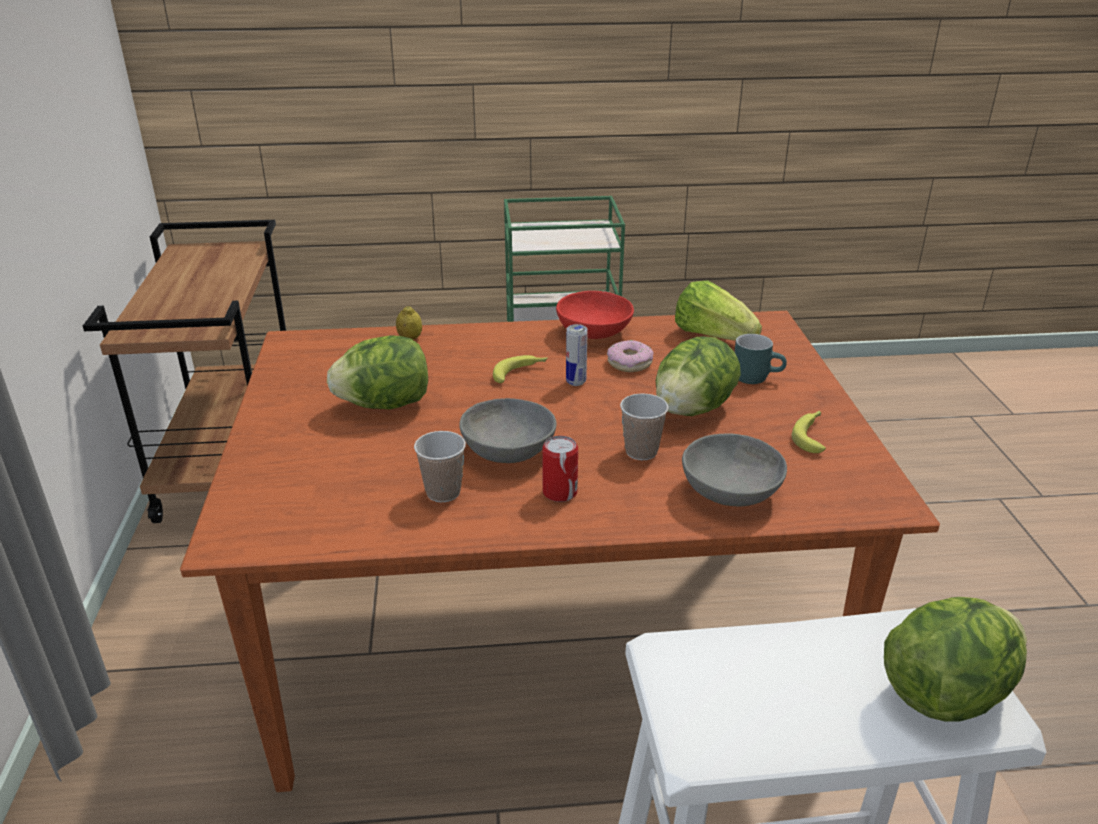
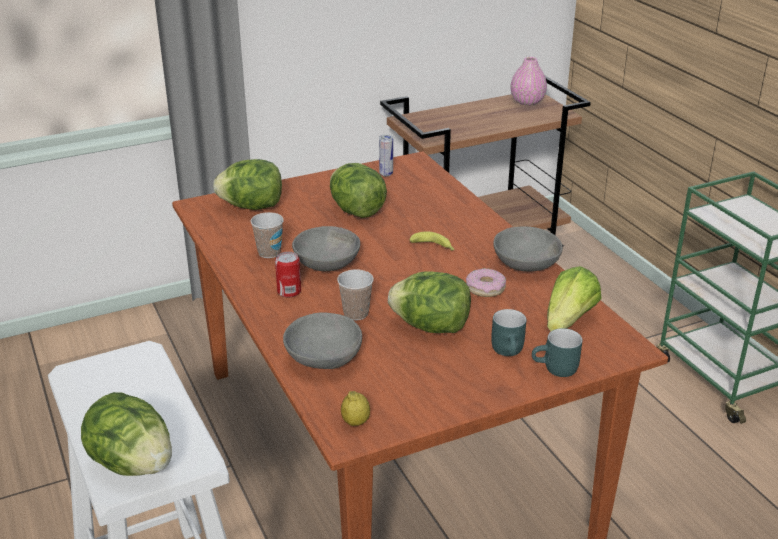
camera: 70 degrees right, 0 degrees up
lemon [396,306,422,340] -> lemon moved to [341,391,370,426]
red bowl [556,291,634,339] -> grey bowl [493,227,563,271]
can [566,324,588,386] -> can moved to [379,134,393,176]
banana [792,410,826,453] -> none
none -> lettuce [213,159,282,210]
none -> pink vase [510,57,547,106]
none -> turquoise mug [532,328,583,377]

